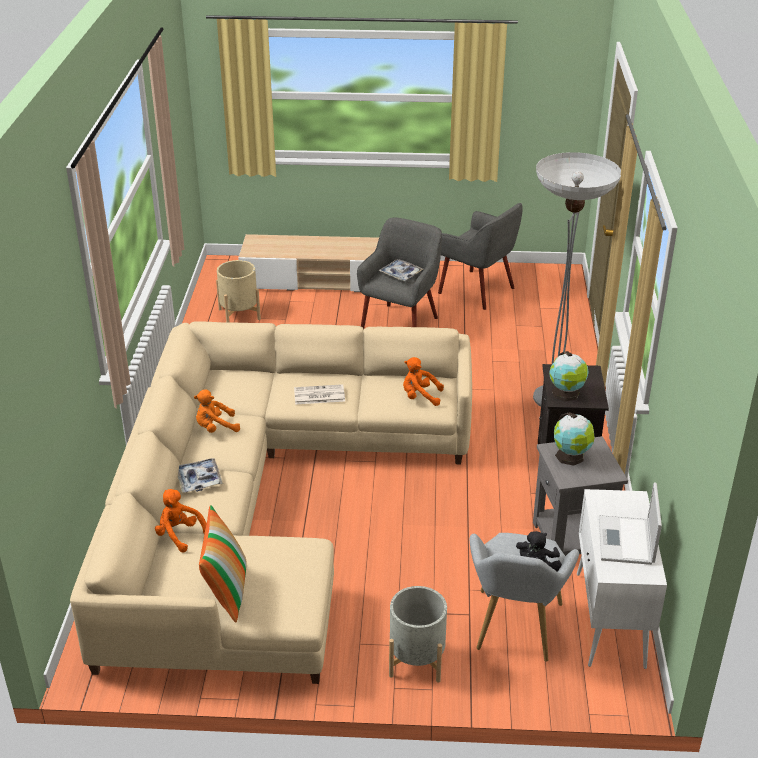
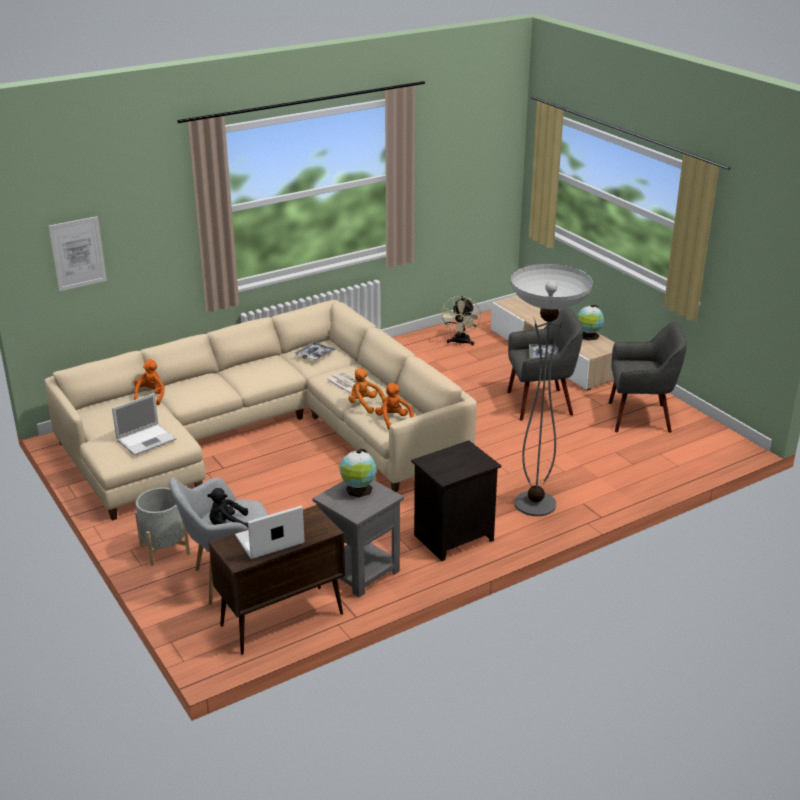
camera: 55 degrees right, 5 degrees down
tray [178,458,223,493] -> tray moved to [295,342,336,361]
orange plush toy [194,389,240,433] -> orange plush toy moved to [348,368,386,414]
pillow [199,505,247,623] -> none
beige planter [216,260,261,323] -> beige fan [440,296,481,345]
grey armchair [438,203,523,310] -> grey armchair turned 90 degrees counterclockwise [609,322,687,433]
globe [549,351,589,402] -> globe moved to [577,305,604,341]
white cabinet [577,489,667,669] -> brown cabinet [209,505,345,655]
none -> picture [48,216,107,291]
none -> laptop [112,393,176,456]

